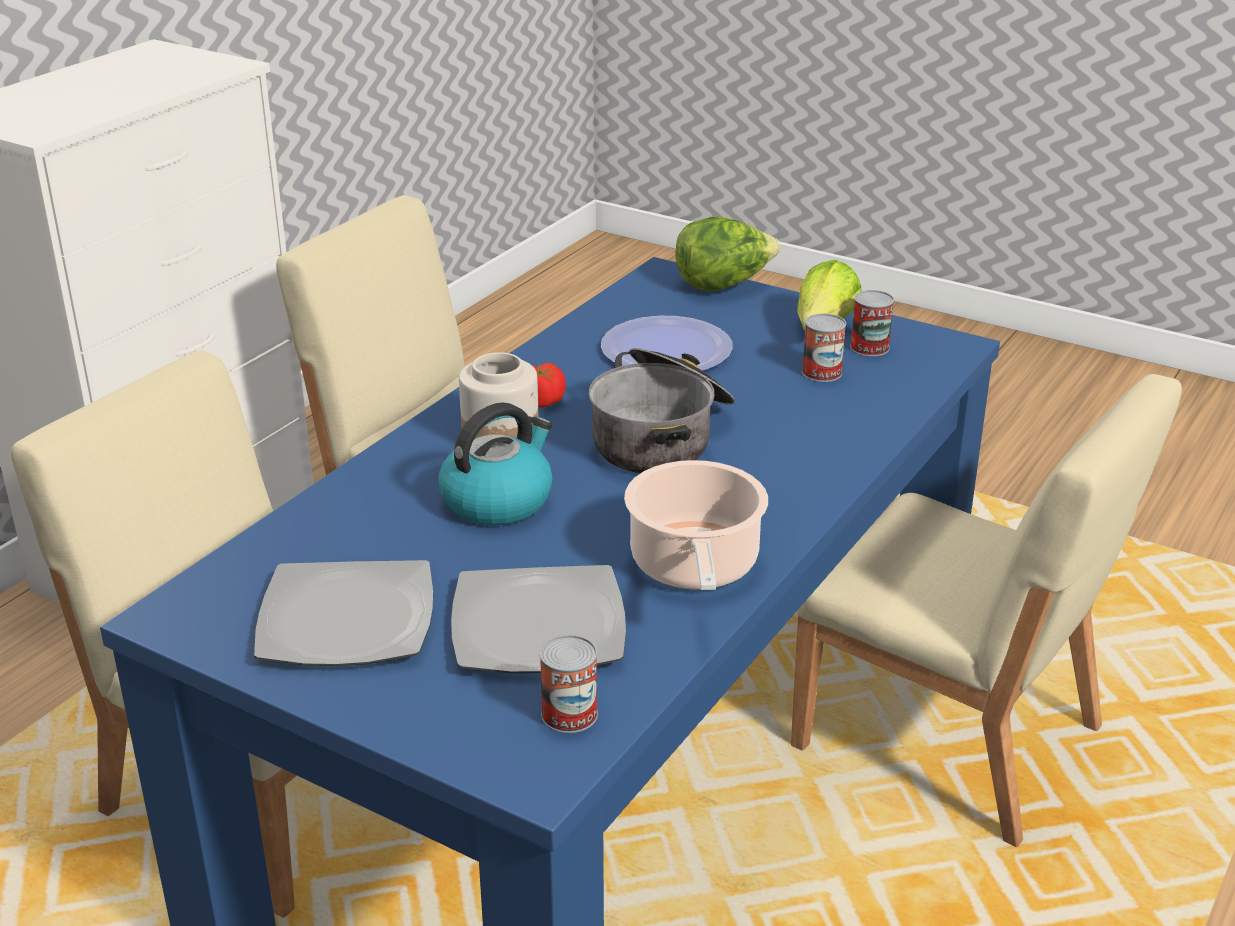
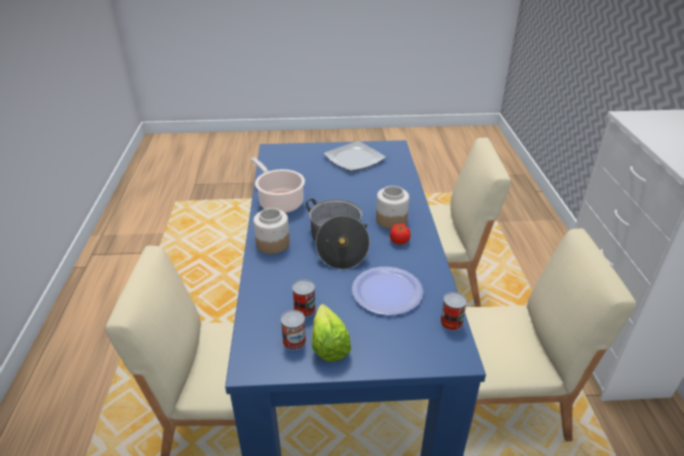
camera: 145 degrees right, 5 degrees up
kettle [439,402,552,526] -> none
plate [451,565,626,674] -> none
can [539,635,598,733] -> can moved to [440,292,467,331]
lettuce [676,216,780,291] -> none
none -> jar [253,208,290,254]

